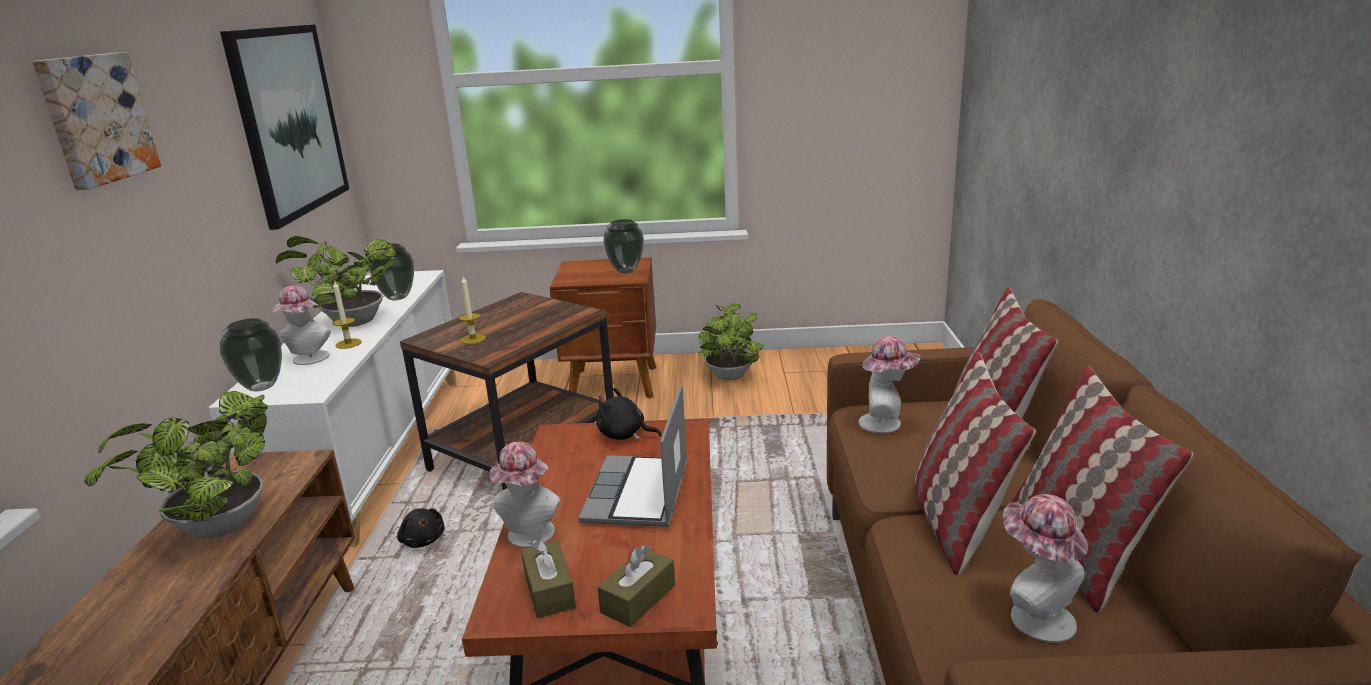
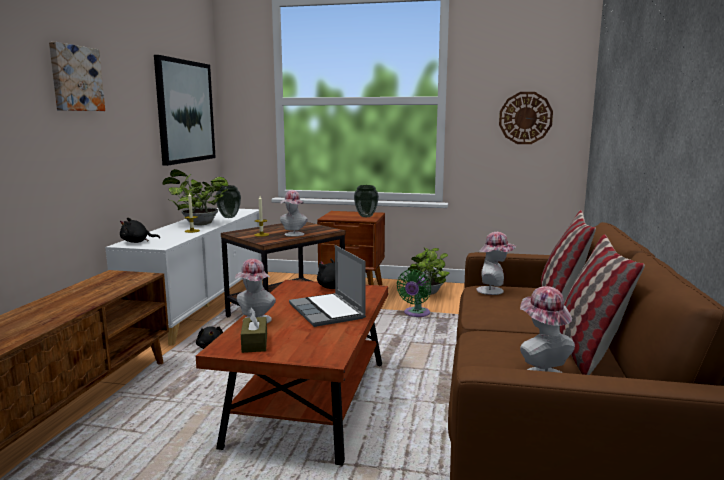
camera: 10 degrees right, 10 degrees down
potted plant [84,391,268,539] -> none
vase [220,318,282,391] -> black plush toy [120,218,160,243]
hat [273,285,331,365] -> hat moved to [280,190,308,237]
laptop [578,385,687,527] -> laptop turned 45 degrees counterclockwise [289,245,366,327]
brown tissue box [597,544,675,627] -> none
pillow [913,352,1036,575] -> none
none -> green fan [397,269,431,317]
none -> wall clock [499,92,553,144]

